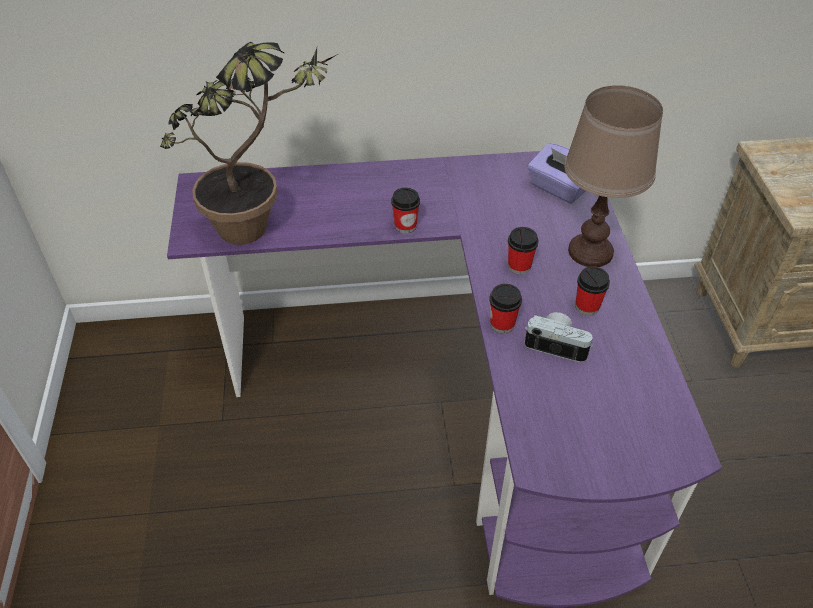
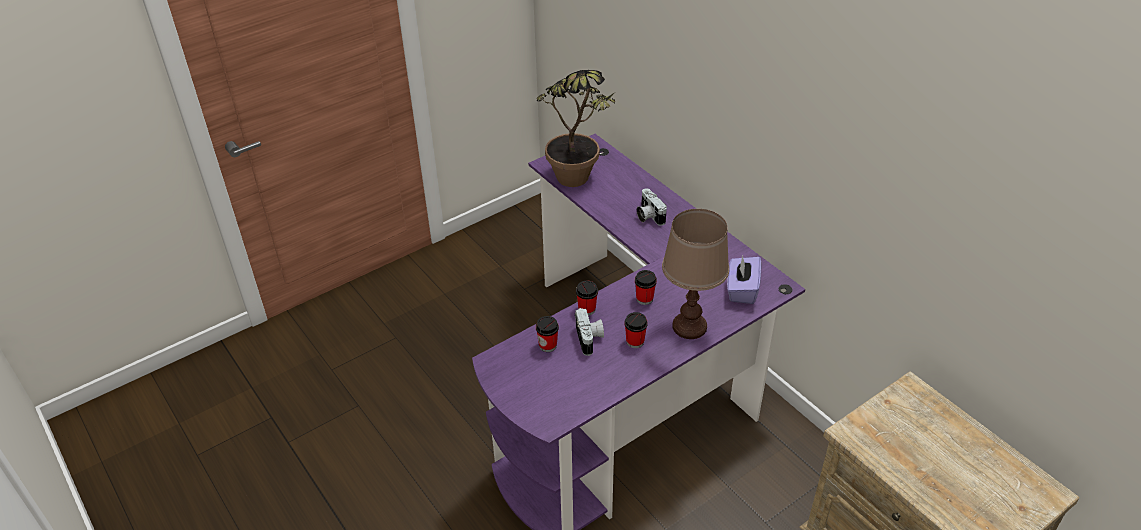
camera: 60 degrees right, 5 degrees down
cup [391,188,420,233] -> cup moved to [536,316,559,352]
none -> camera [637,188,667,226]

